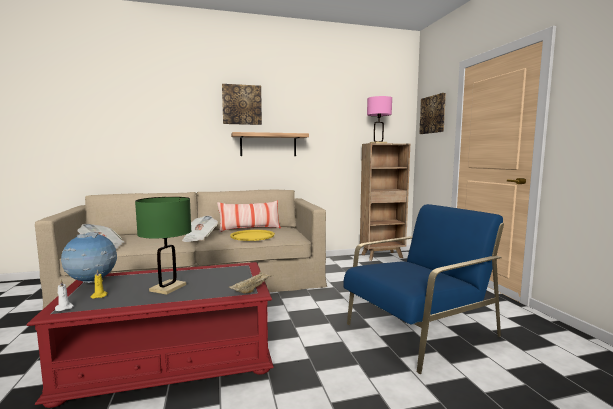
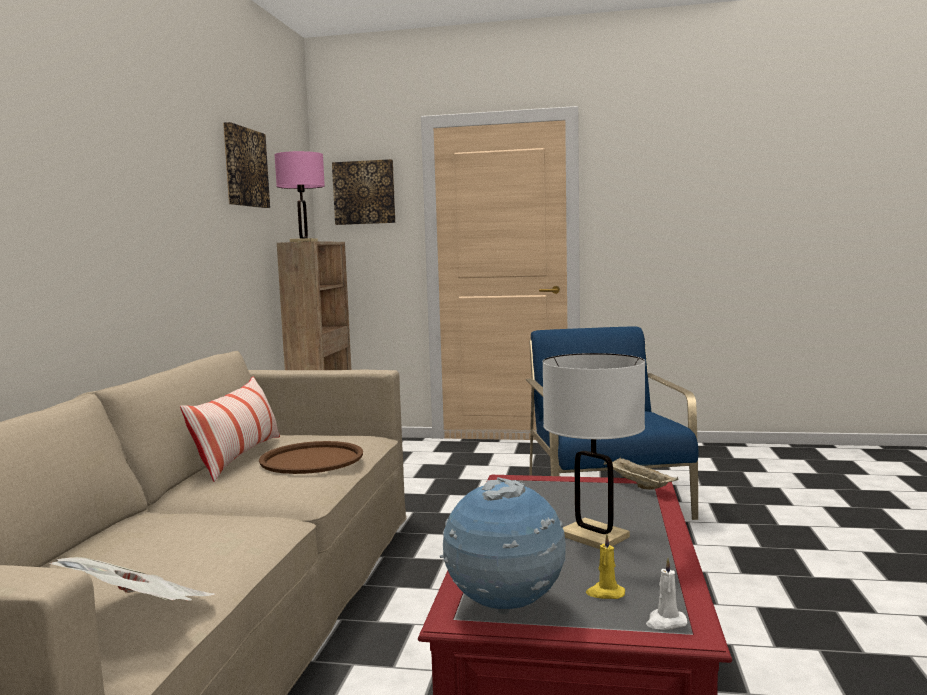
camera: 65 degrees left, 0 degrees up
green table lamp [135,197,192,295] -> white table lamp [542,353,645,549]
newspaper [182,215,218,242] -> none
picture [222,84,262,125] -> picture moved to [223,122,270,208]
yellow tray [230,230,275,241] -> brown tray [259,441,363,474]
shelf [231,132,309,156] -> none

